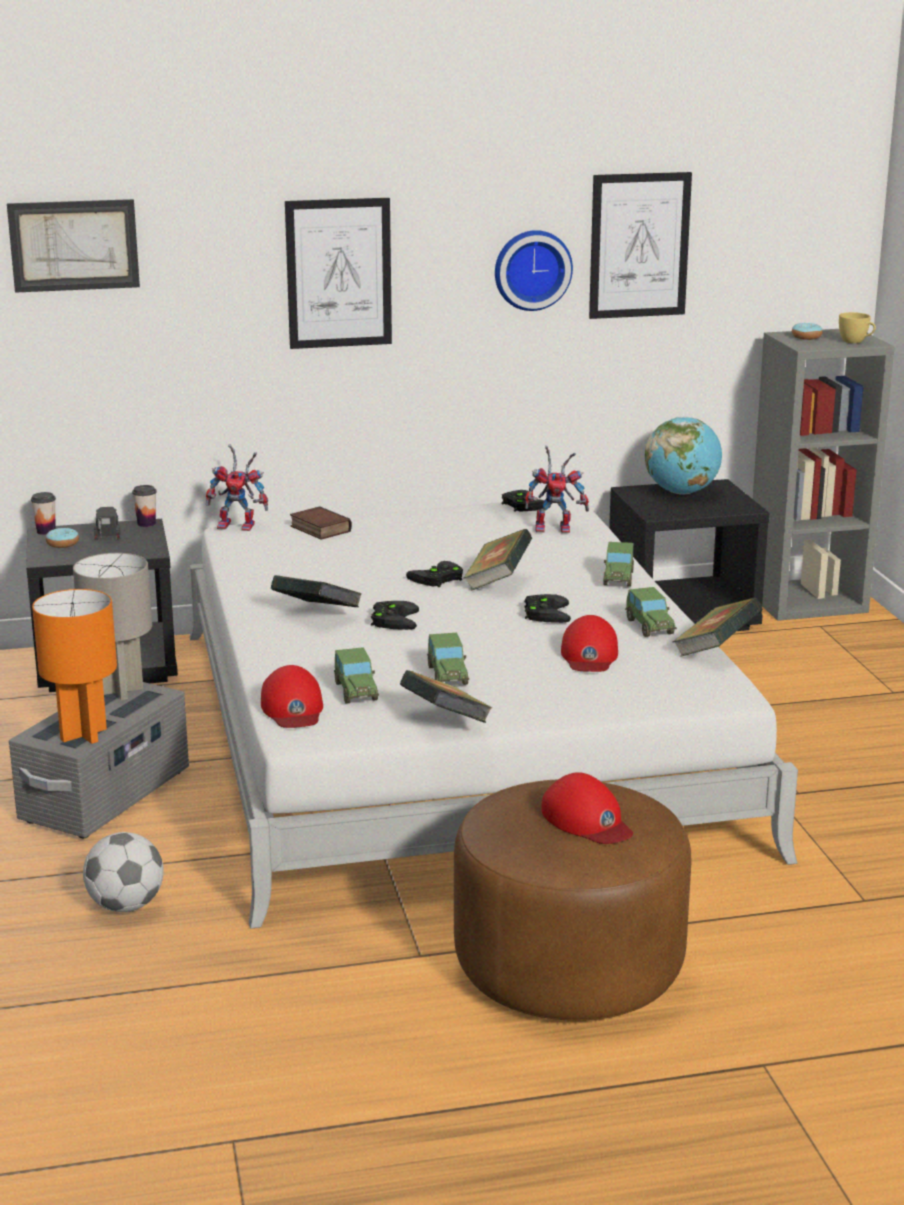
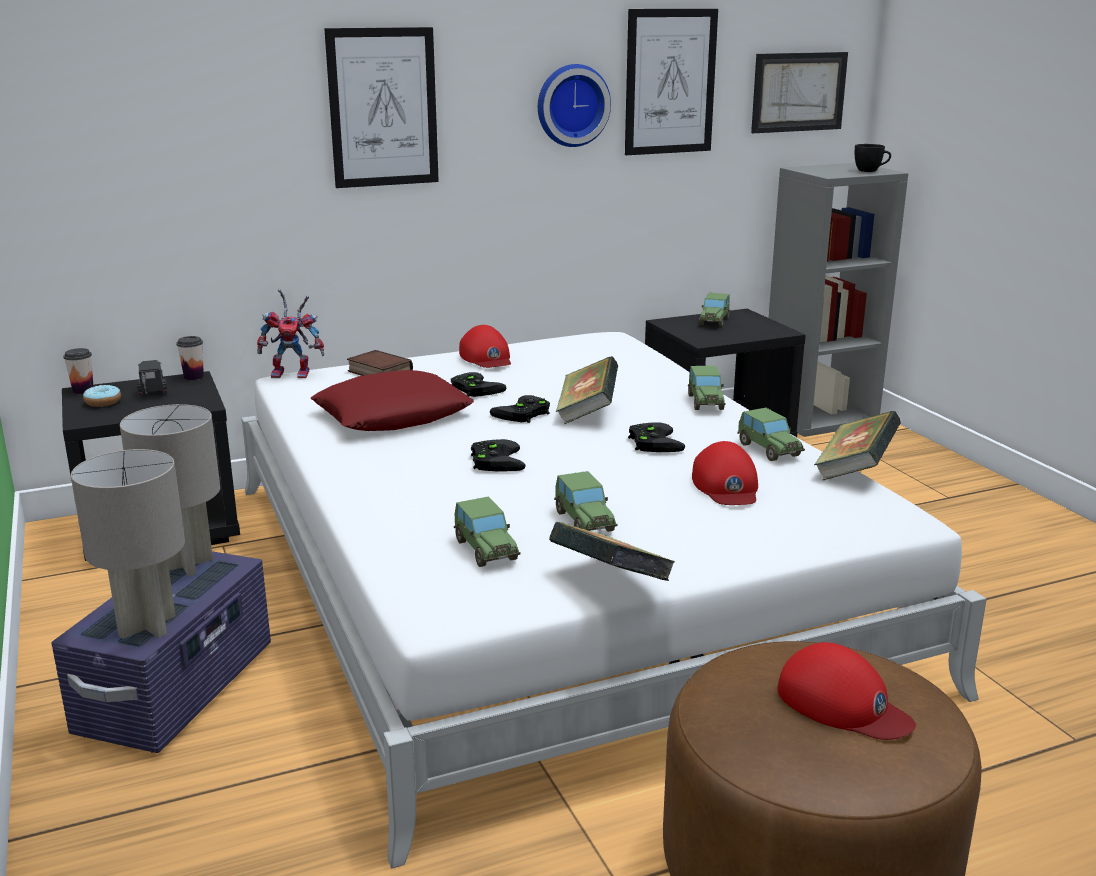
camera: 10 degrees left, 0 degrees up
picture [7,199,140,293] -> picture moved to [751,52,848,133]
grey storage box [9,682,189,838] -> purple storage box [51,551,271,753]
orange table lamp [32,589,117,744] -> grey table lamp [71,449,185,639]
football [83,832,164,912] -> none
red cap [261,665,323,728] -> red cap moved to [459,325,511,368]
book [271,575,362,607] -> none
black game controller [501,490,551,512] -> black game controller moved to [451,372,506,397]
toy robot [525,446,589,533] -> none
globe [645,417,722,495] -> toy car [699,292,730,327]
donut [792,323,823,340] -> none
yellow cup [839,312,876,343] -> black cup [855,144,891,172]
none -> red pillow [311,370,474,431]

